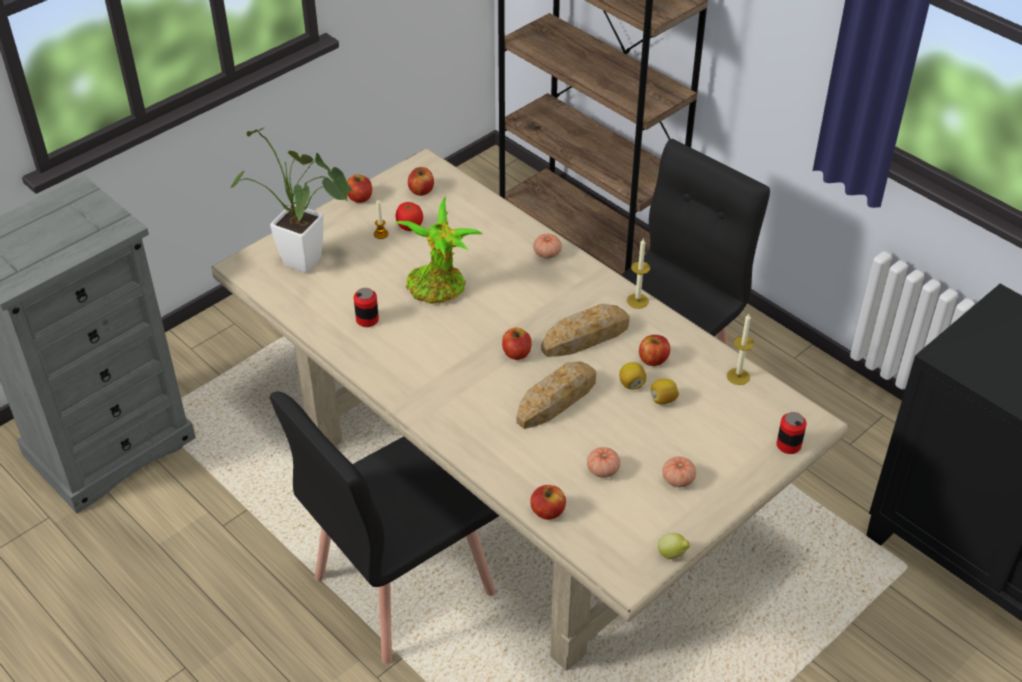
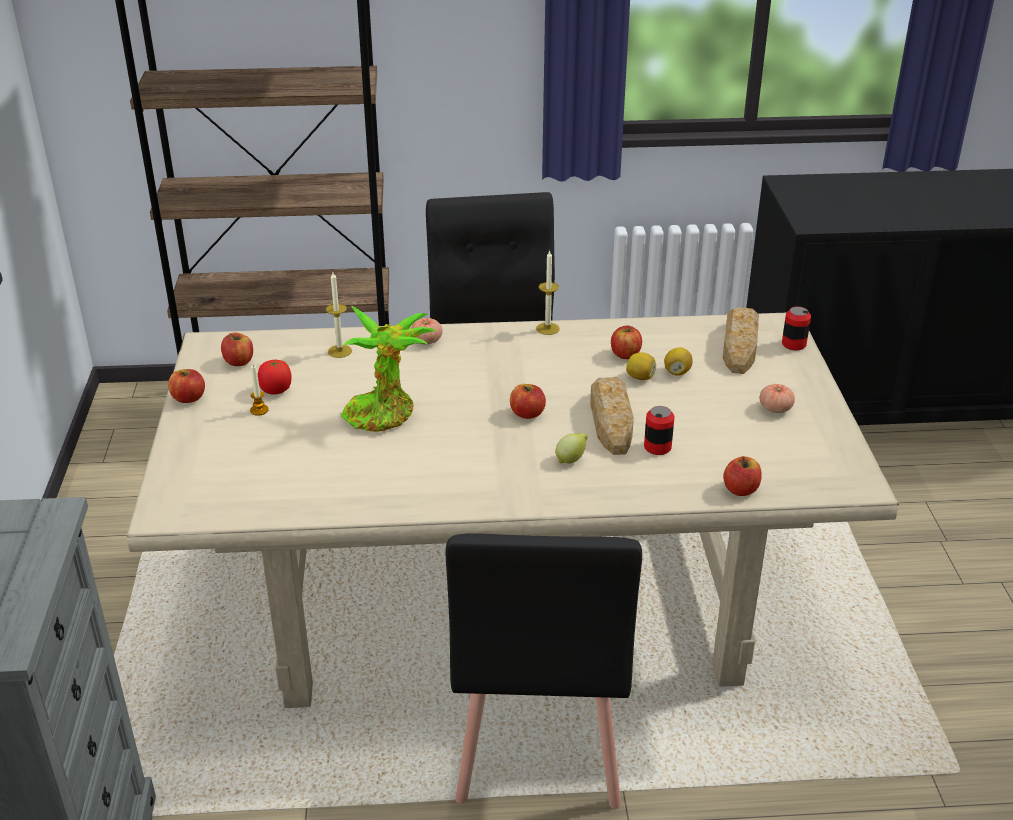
camera: 50 degrees left, 10 degrees down
potted plant [230,127,354,273] -> none
can [354,288,379,327] -> can moved to [644,406,674,455]
bread [541,304,630,357] -> bread moved to [723,307,759,374]
tomato [587,447,620,478] -> none
lemon [658,533,690,559] -> lemon moved to [555,433,588,464]
candle [727,314,754,385] -> candle moved to [326,272,352,358]

